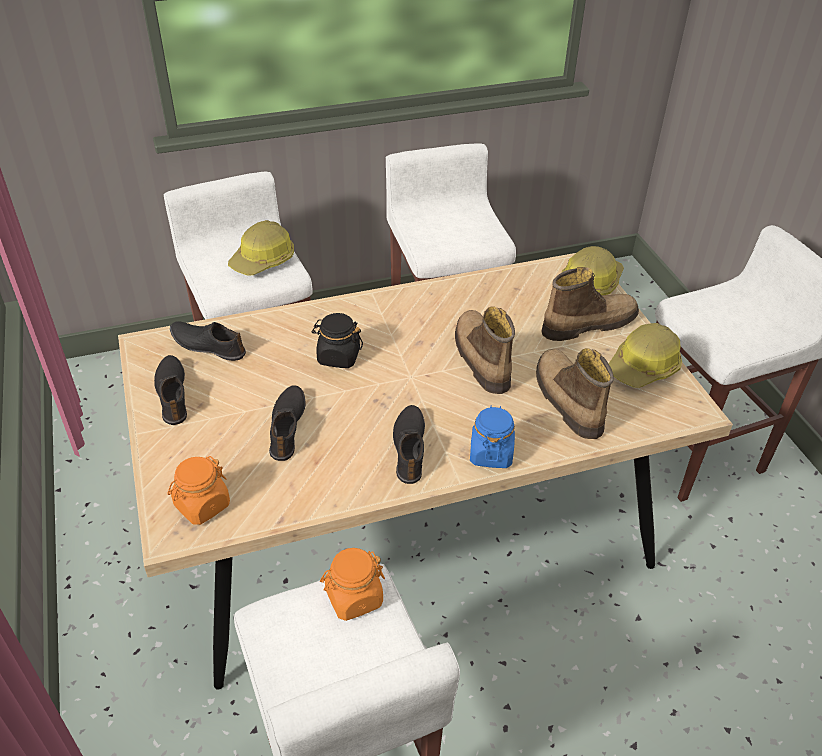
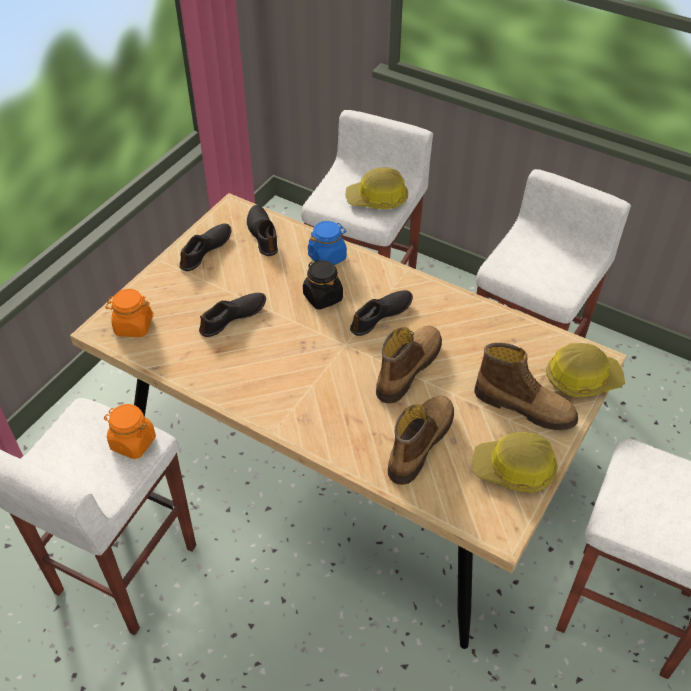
camera: 50 degrees right, 5 degrees up
black shoe [393,405,425,484] -> black shoe moved to [350,290,413,336]
blue jar [470,406,515,468] -> blue jar moved to [308,221,347,265]

